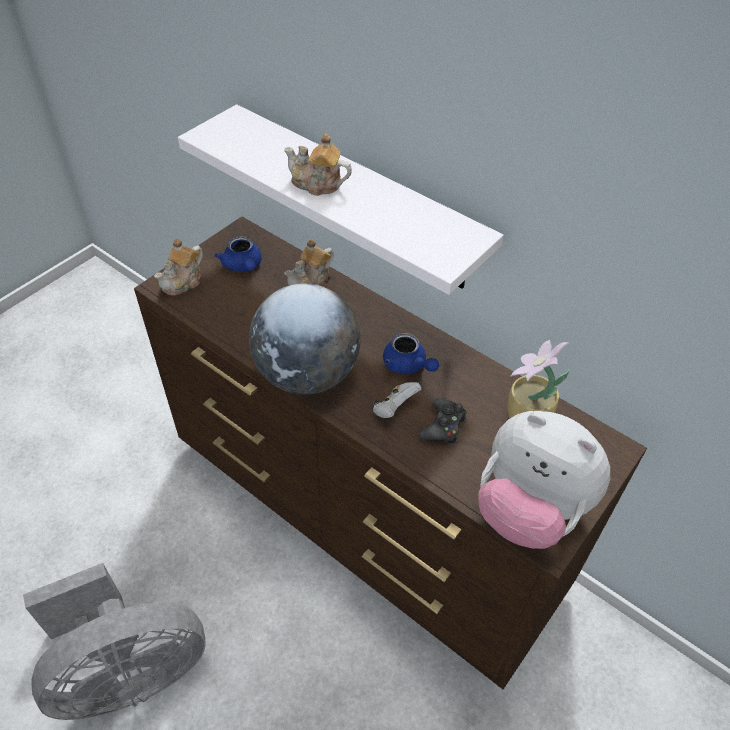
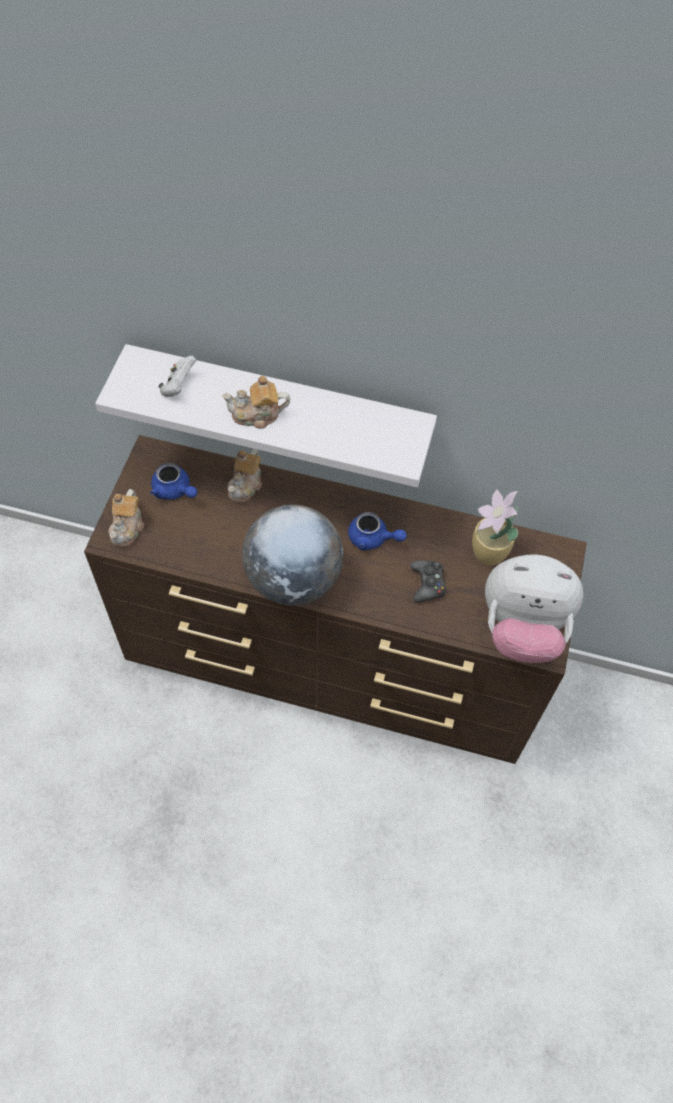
camera: 25 degrees left, 10 degrees up
grey fan [23,563,206,720] -> none
white game controller [373,382,421,418] -> white game controller moved to [159,355,197,397]

